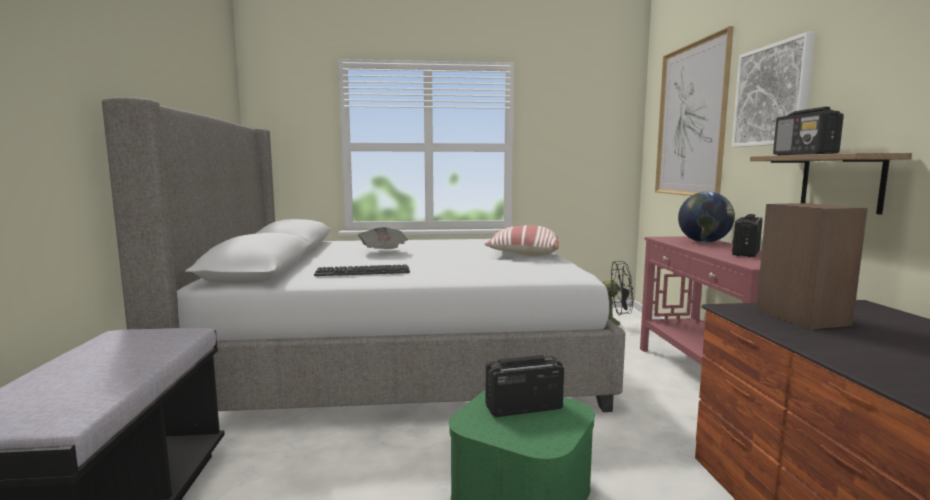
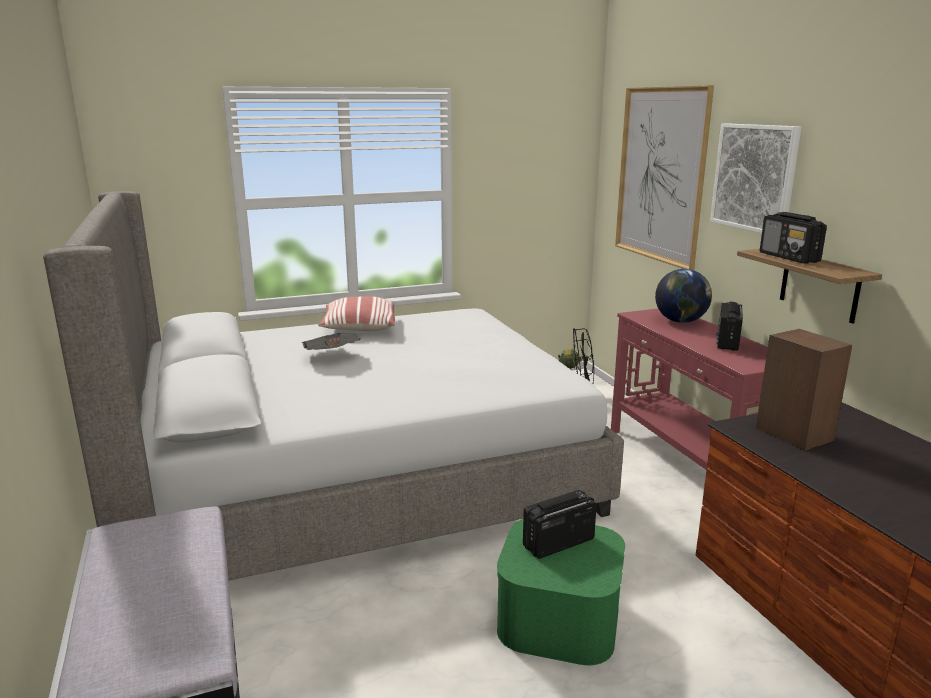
camera: 15 degrees left, 10 degrees up
keyboard [314,265,410,276] -> none
pillow [484,225,559,256] -> pillow moved to [318,296,395,331]

